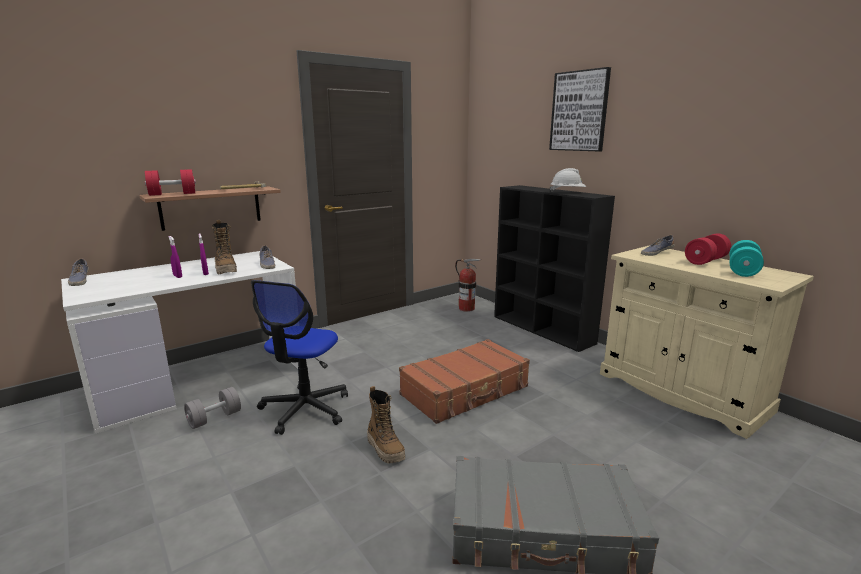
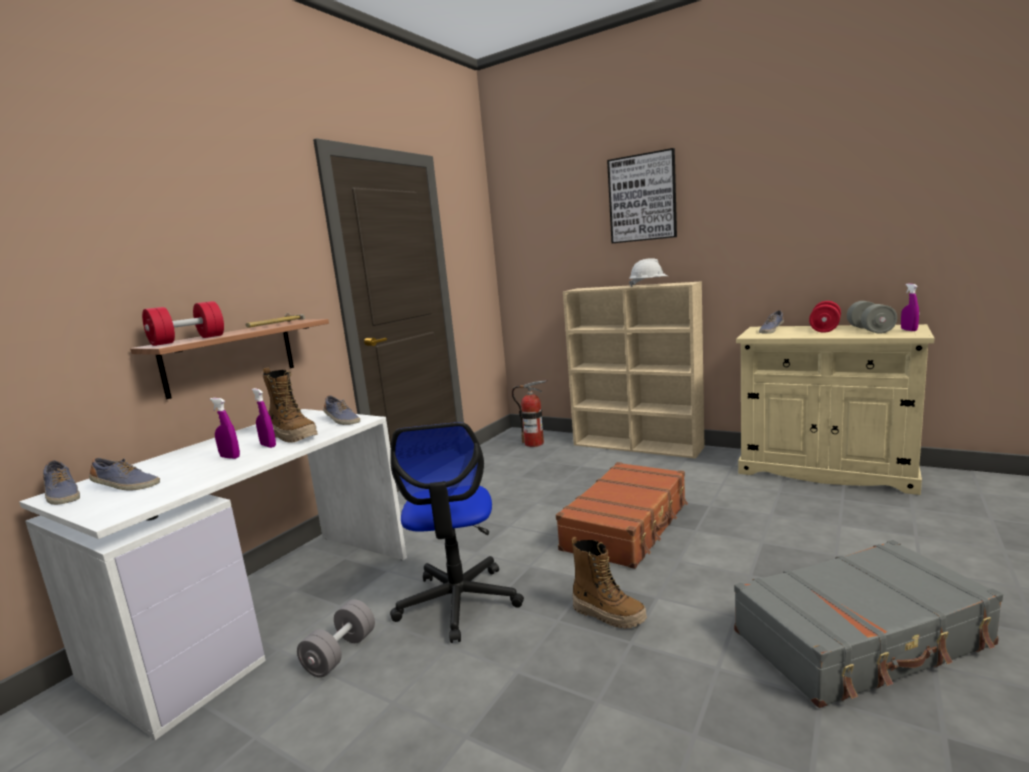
camera: 20 degrees left, 5 degrees down
black bookcase [494,185,615,352] -> beige bookcase [563,281,705,458]
turquoise dumbbell [730,240,764,277] -> grey dumbbell [847,301,897,334]
none -> shoe [89,458,160,491]
none -> purple spray bottle [901,283,919,331]

